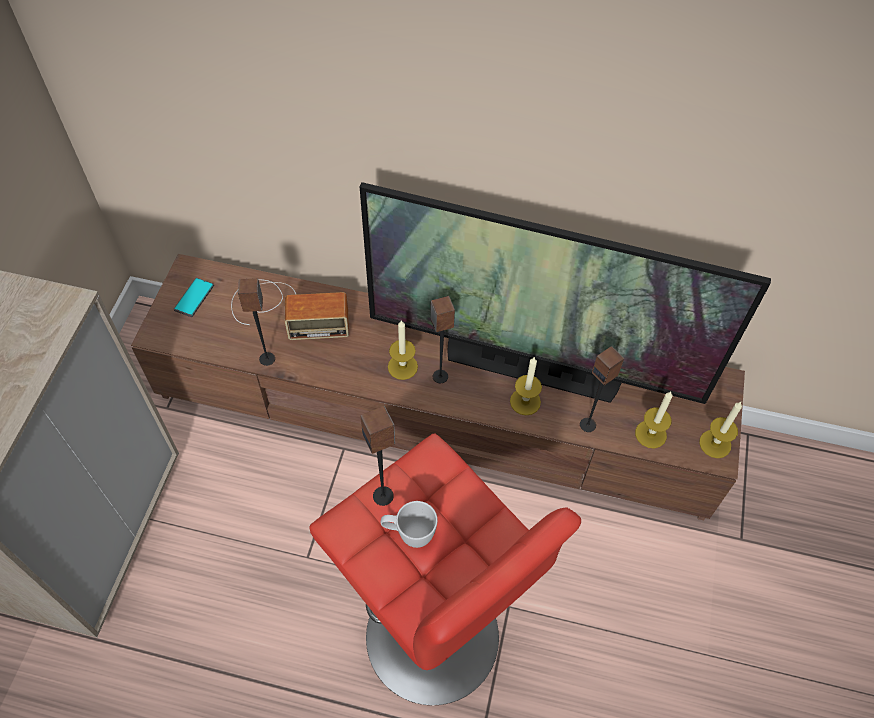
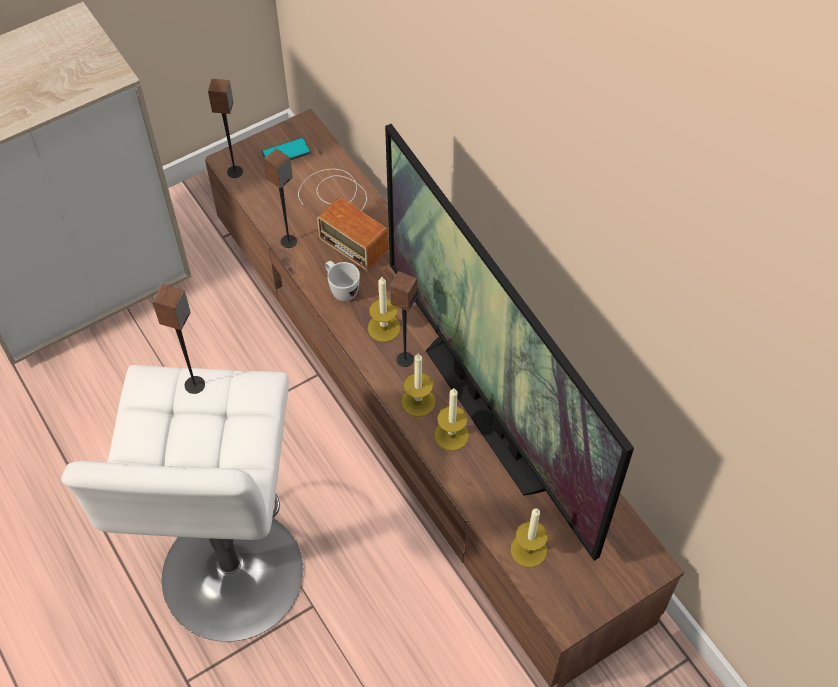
camera: 45 degrees right, 0 degrees up
red stool [310,434,581,705] -> white stool [61,365,303,642]
white mug [381,501,438,548] -> white mug moved to [325,261,360,301]
speaker [580,346,624,432] -> speaker moved to [208,79,243,178]
candle [699,402,742,458] -> candle moved to [401,353,435,417]

